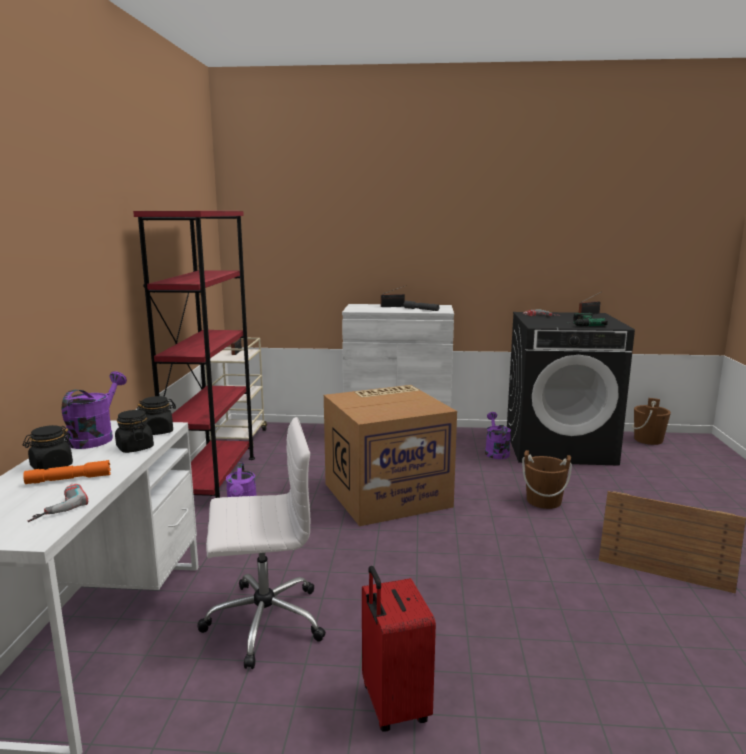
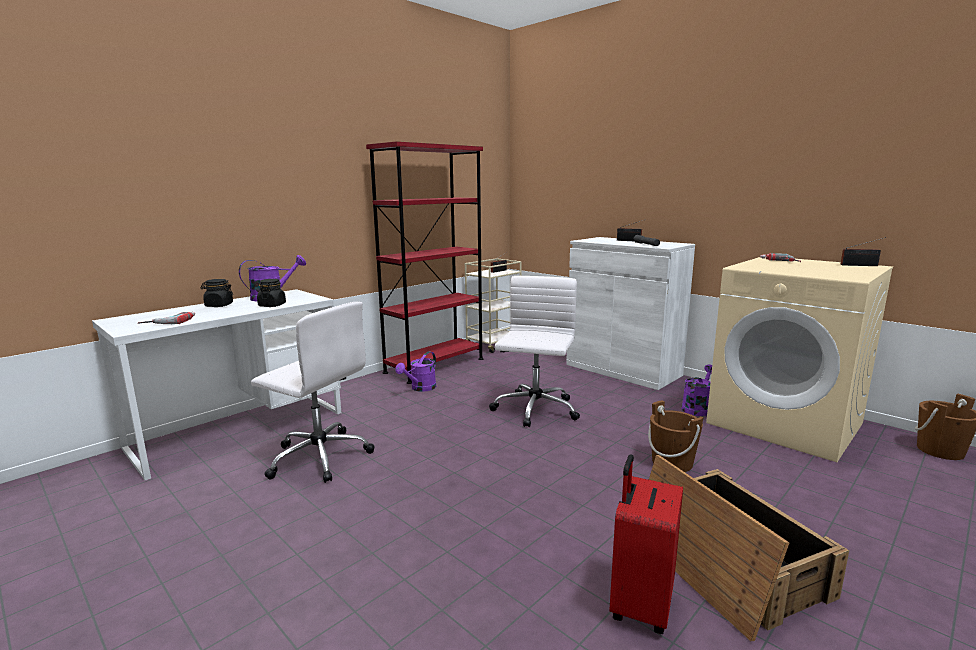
camera: 40 degrees right, 0 degrees up
orange flashlight [23,460,111,484] -> none
black jar [137,396,176,435] -> none
cardboard box [324,385,457,526] -> white office chair [489,276,580,427]
red suitcase [362,566,436,732] -> red suitcase moved to [609,454,683,634]
black washing machine [507,312,635,466] -> beige washing machine [706,257,893,462]
power drill [573,313,608,327] -> none

